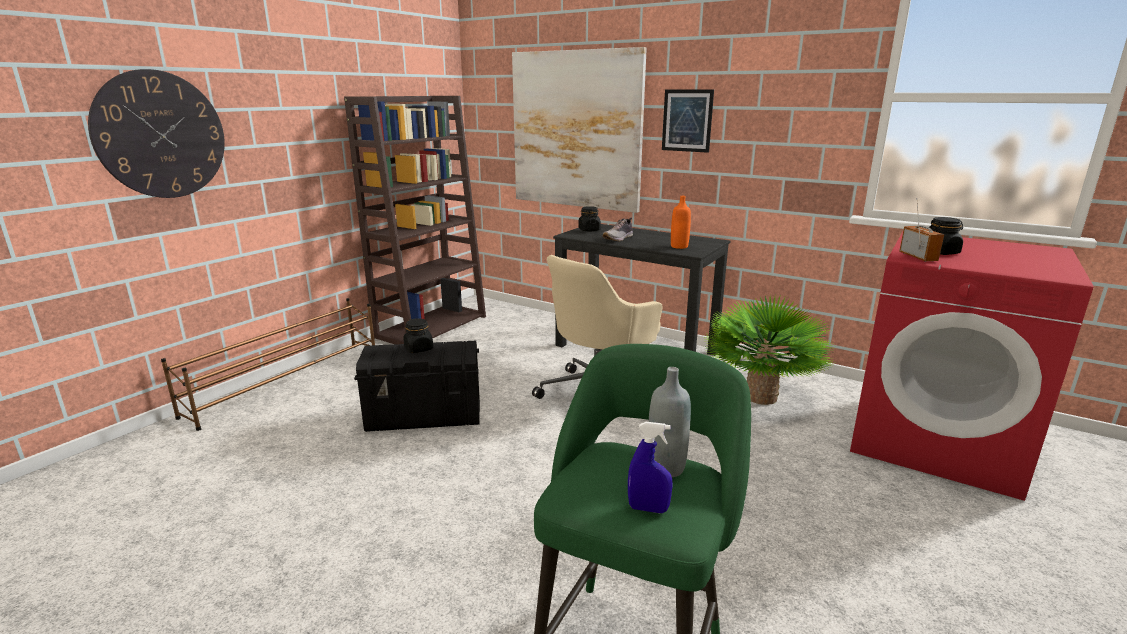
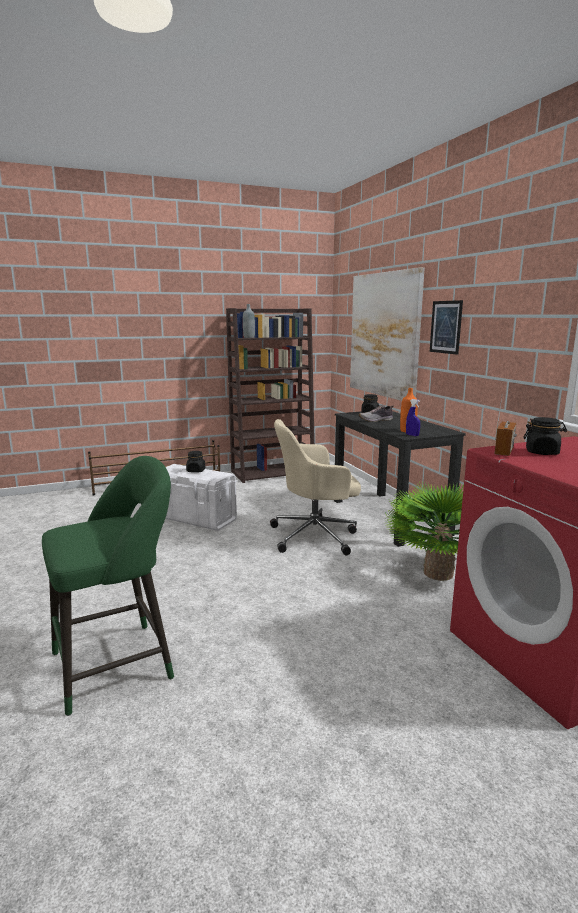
camera: 35 degrees right, 5 degrees down
wall clock [88,69,225,198] -> none
black storage box [354,341,480,432] -> white storage box [165,464,238,531]
blue spray bottle [628,422,673,513] -> blue spray bottle moved to [406,399,420,436]
grey bottle [648,367,691,477] -> grey bottle moved to [243,304,255,338]

